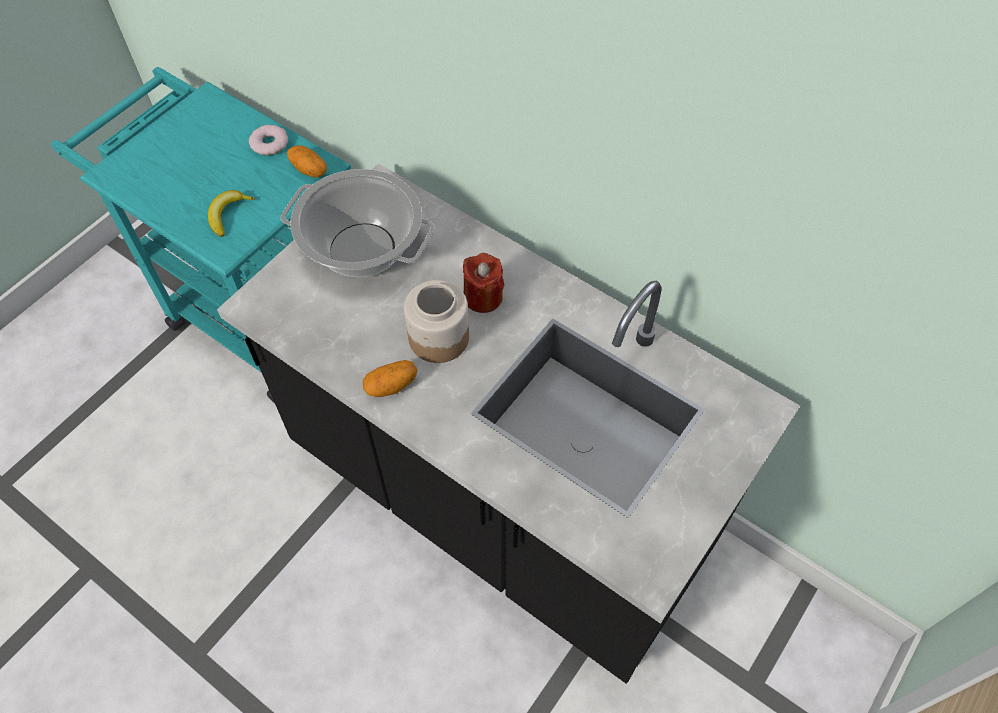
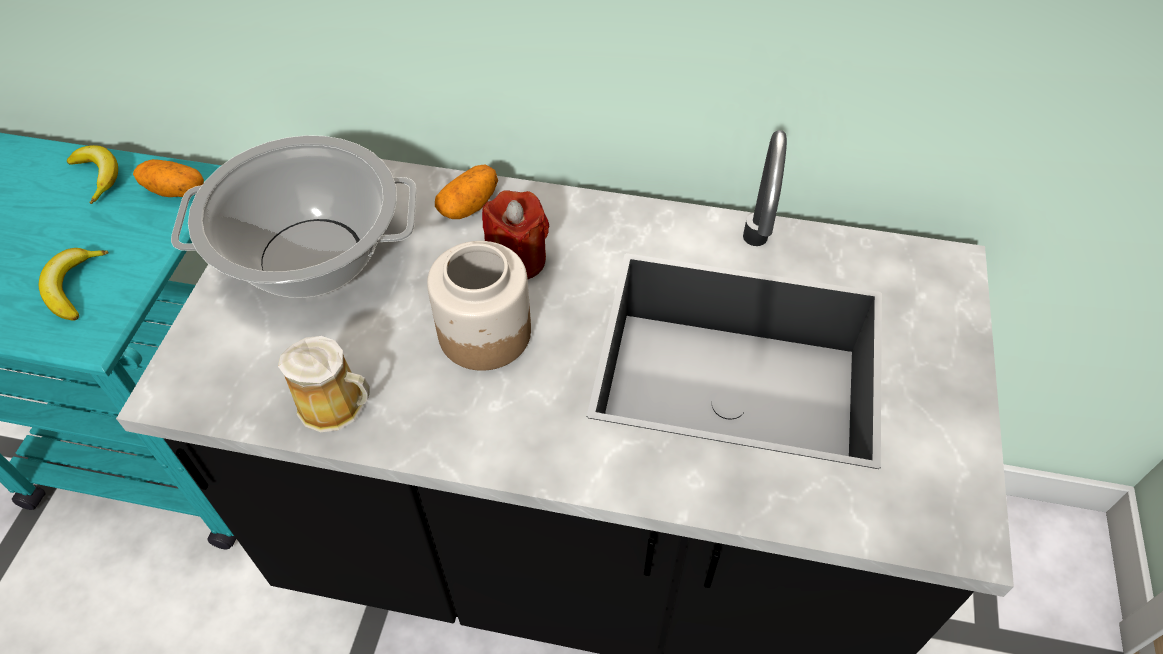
camera: 25 degrees left, 5 degrees down
donut [249,125,288,155] -> banana [66,145,118,204]
potato [363,360,418,397] -> potato moved to [435,164,498,219]
none -> mug [278,336,370,432]

